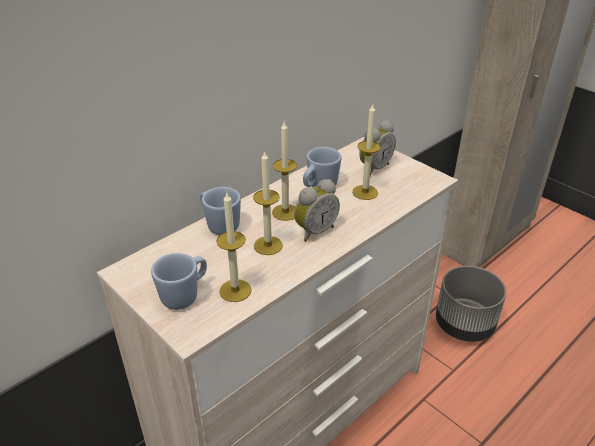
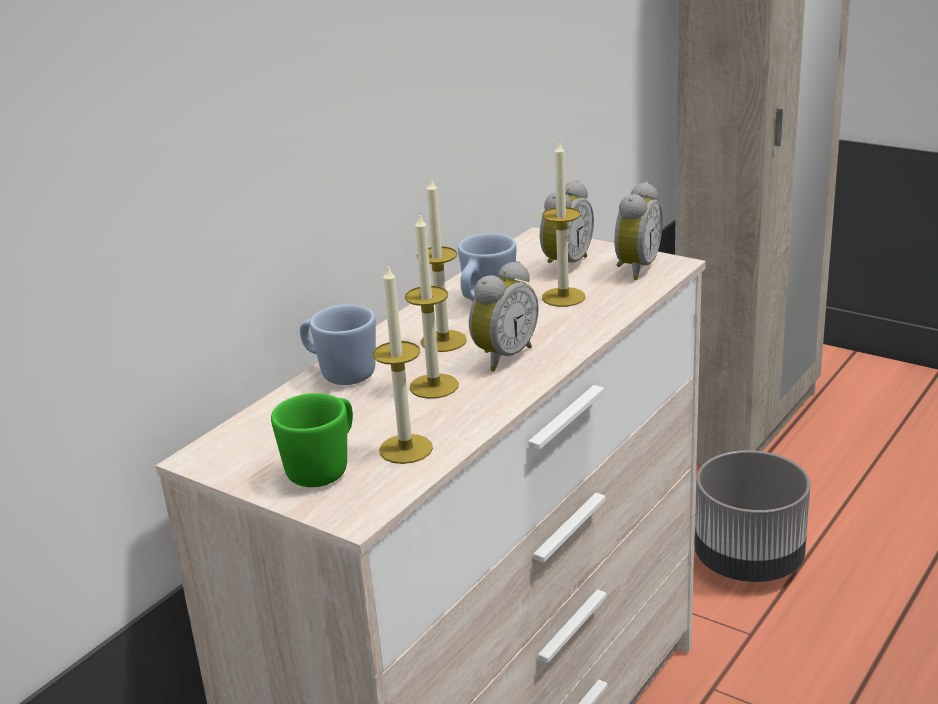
camera: 10 degrees left, 10 degrees down
blue mug [151,253,207,310] -> green mug [271,393,353,487]
none -> alarm clock [614,182,663,280]

